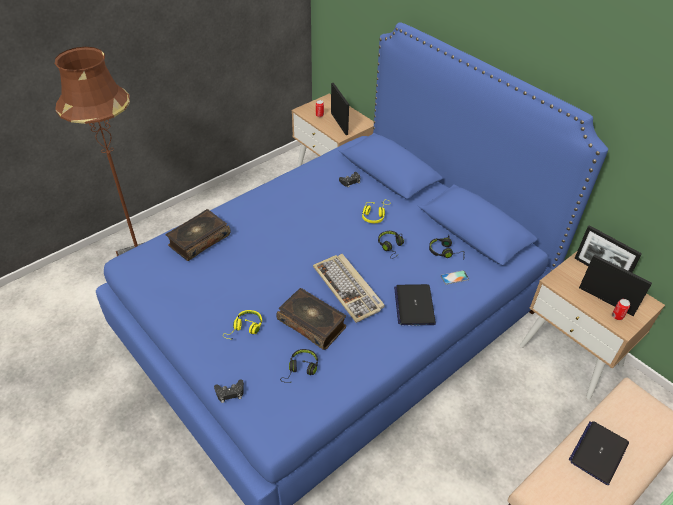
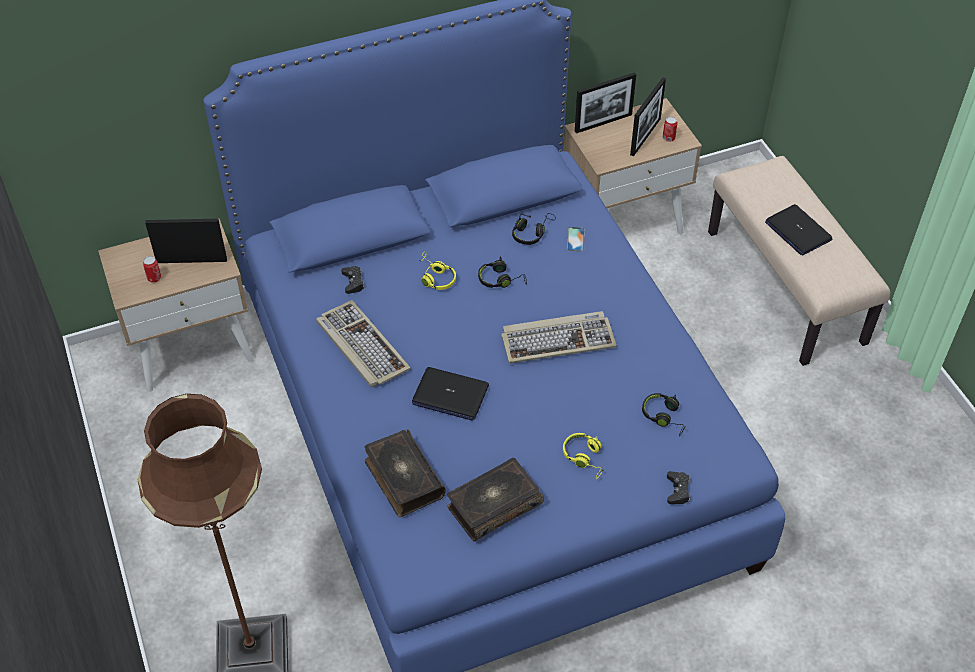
camera: 70 degrees left, 5 degrees up
book [276,288,346,350] -> book moved to [447,458,544,542]
laptop [394,284,436,325] -> laptop moved to [412,367,489,421]
picture frame [579,254,652,316] -> picture frame turned 150 degrees clockwise [630,77,666,156]
none -> keyboard [316,300,411,387]

